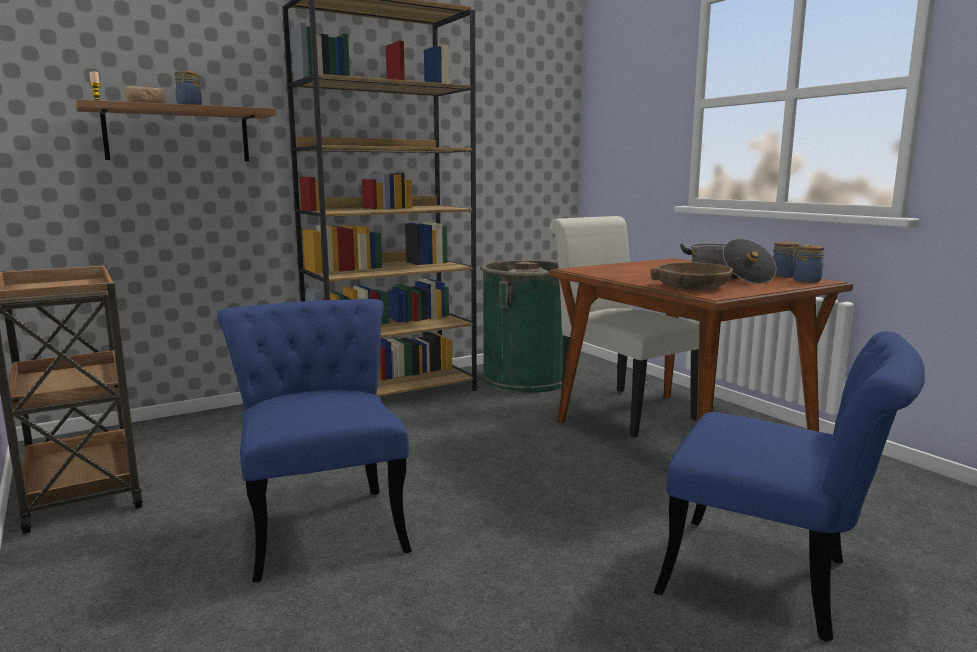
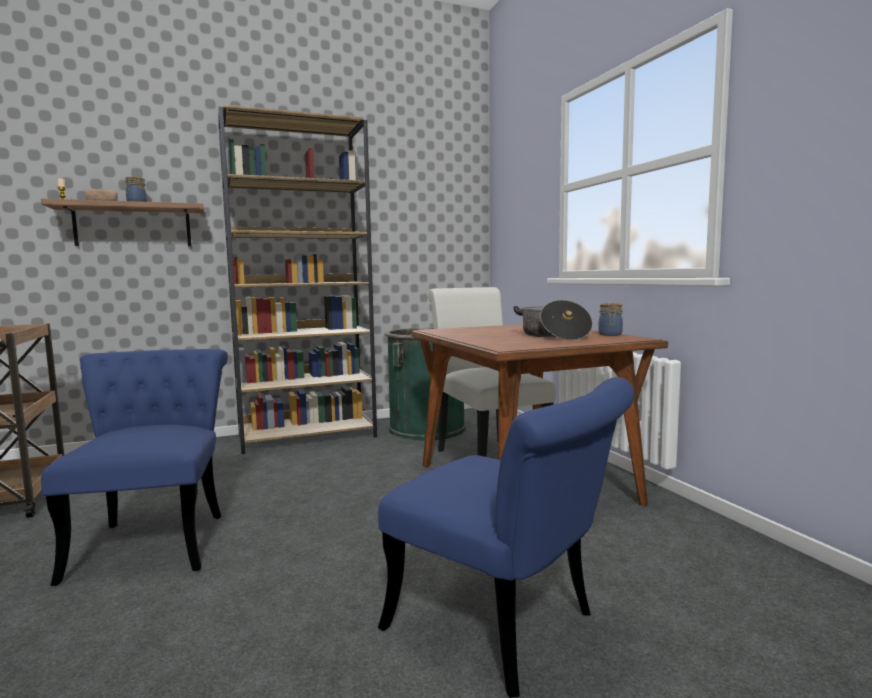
camera: 10 degrees right, 5 degrees down
brown bowl [650,262,733,290] -> none
jar [794,245,824,283] -> none

